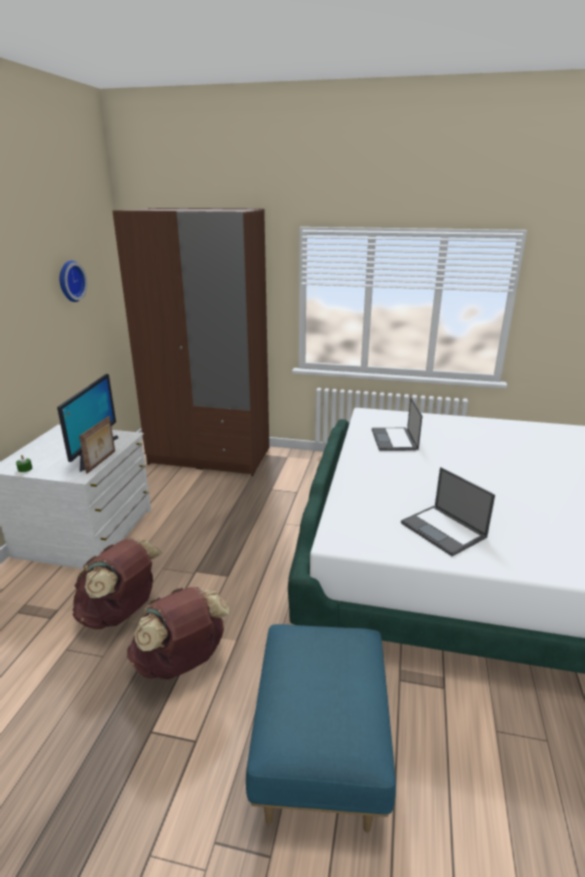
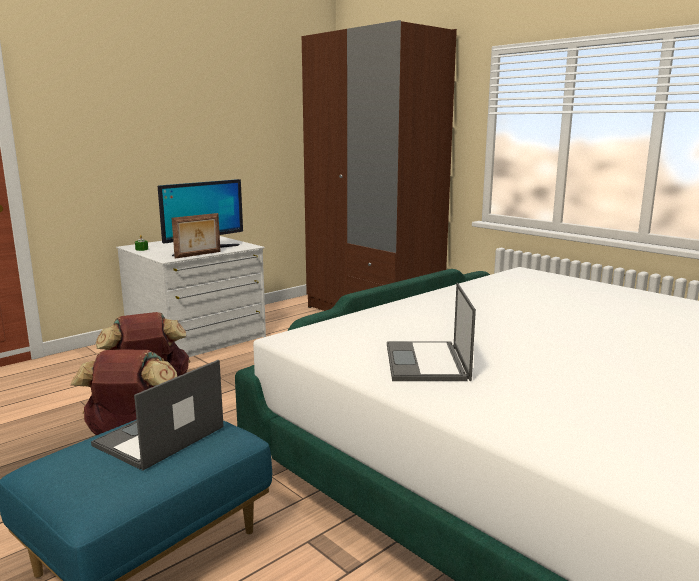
camera: 35 degrees right, 10 degrees down
wall clock [60,260,87,302] -> none
laptop [372,397,422,451] -> laptop moved to [91,360,224,471]

